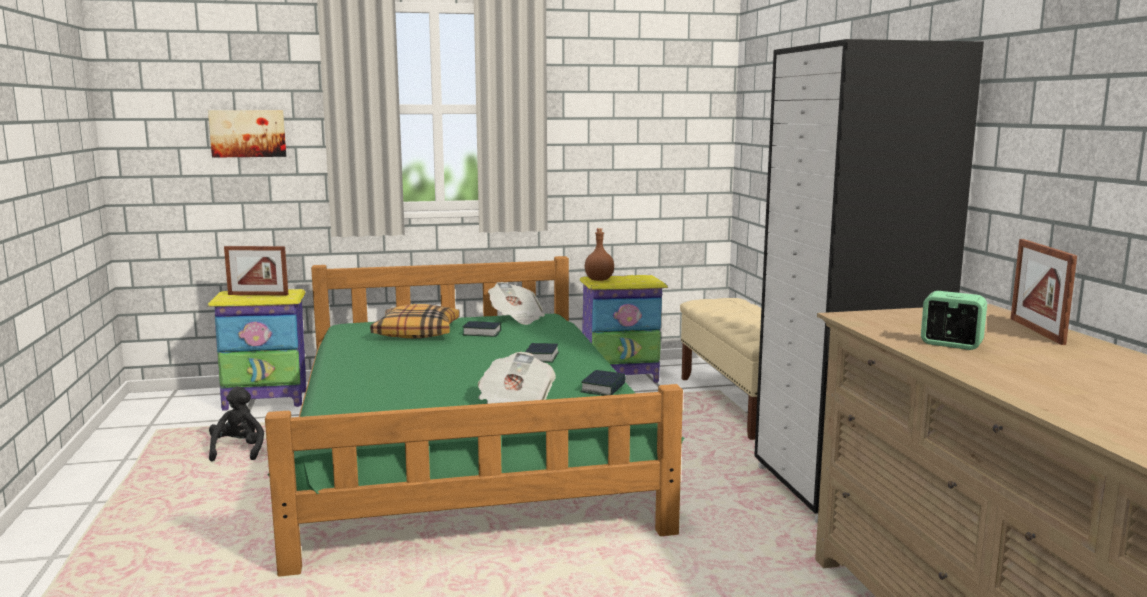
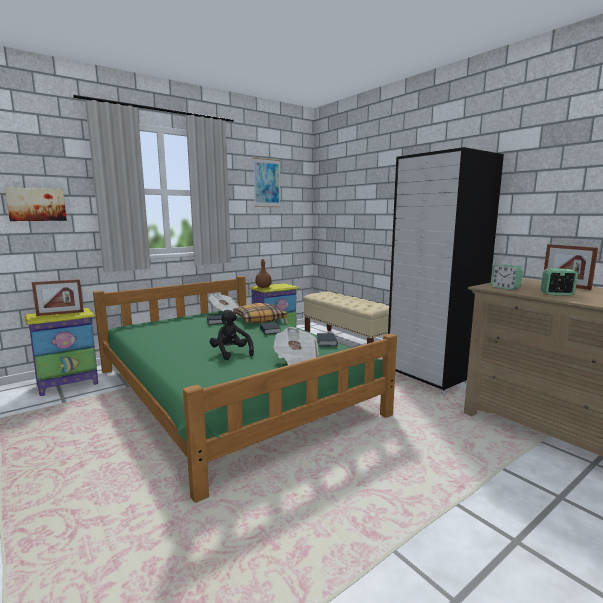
camera: 25 degrees left, 0 degrees up
black plush toy [209,386,264,461] -> black plush toy moved to [210,310,254,360]
pillow [370,304,460,339] -> pillow moved to [233,303,287,323]
none -> picture [253,158,281,207]
none -> alarm clock [490,264,523,290]

